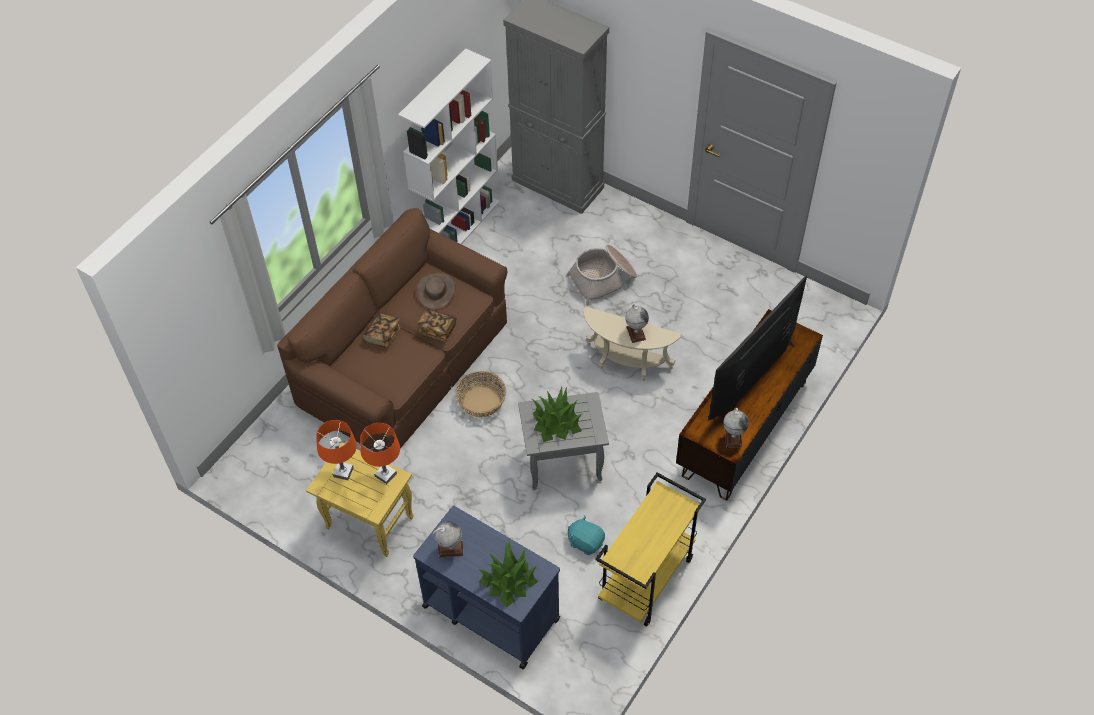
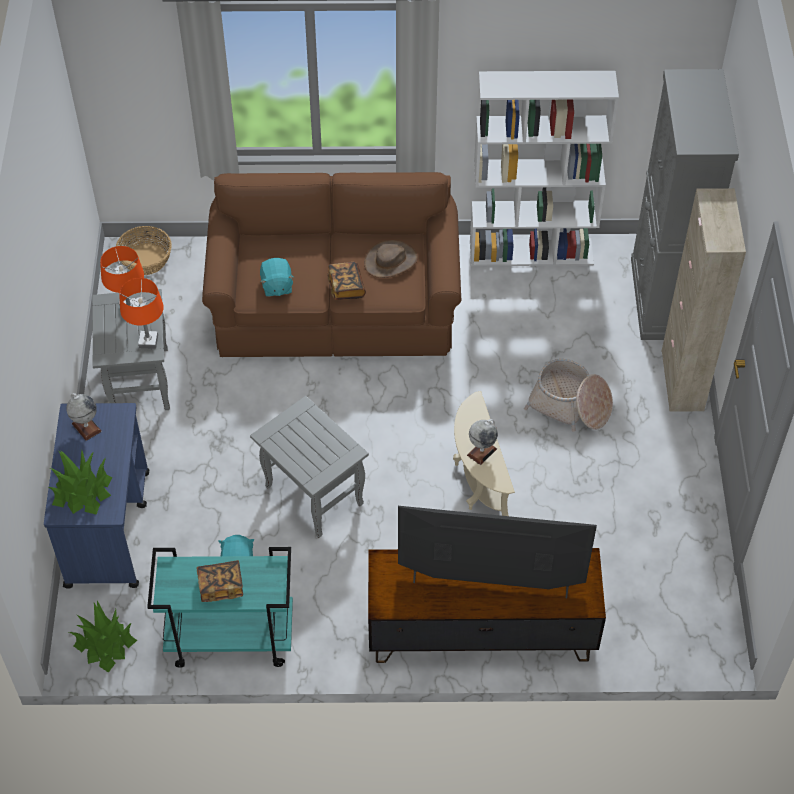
camera: 55 degrees right, 0 degrees up
yellow side table [306,442,414,557] -> grey side table [92,289,170,410]
book [362,313,401,348] -> book moved to [197,560,243,602]
basket [455,371,506,418] -> basket moved to [116,226,172,275]
potted plant [532,387,582,442] -> potted plant moved to [69,601,137,673]
yellow cart [595,473,706,627] -> turquoise cart [147,547,293,668]
globe [723,408,749,448] -> none
none -> turquoise plush toy [260,258,294,297]
none -> beige cabinet [662,188,746,412]

